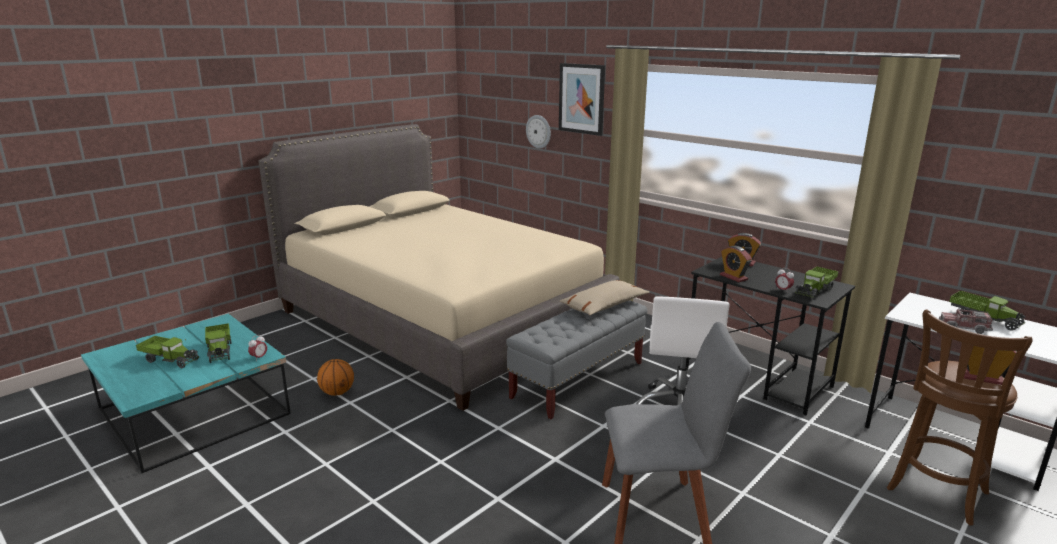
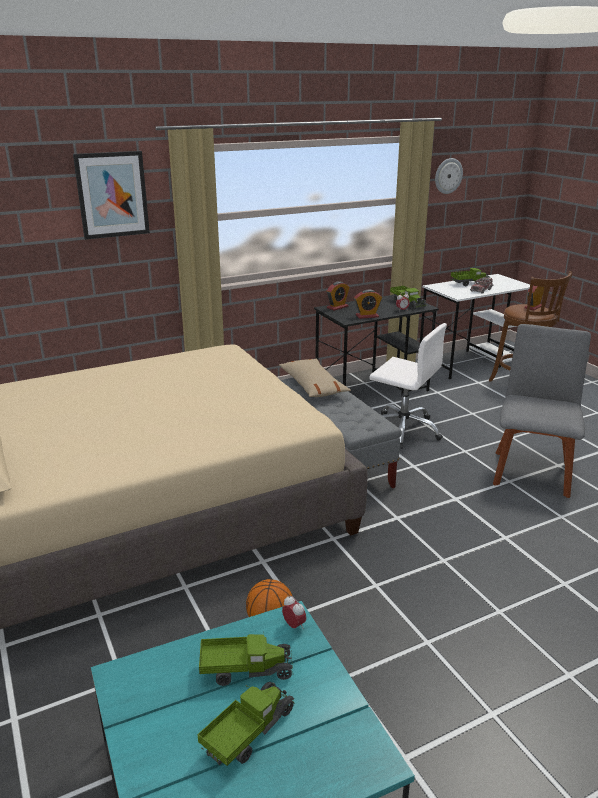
camera: 70 degrees left, 5 degrees up
wall clock [526,115,551,149] -> wall clock moved to [435,158,463,194]

